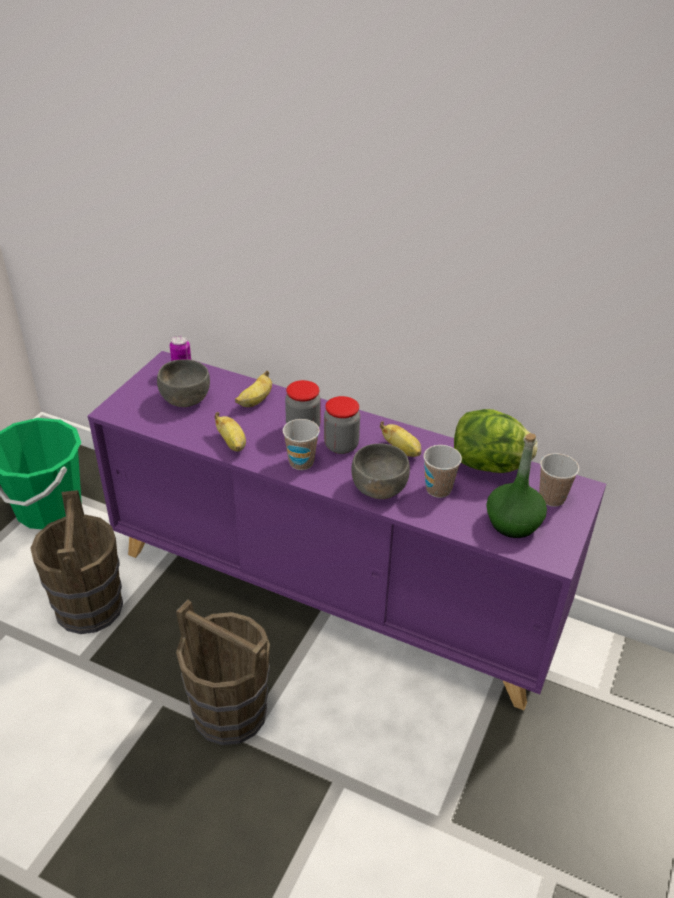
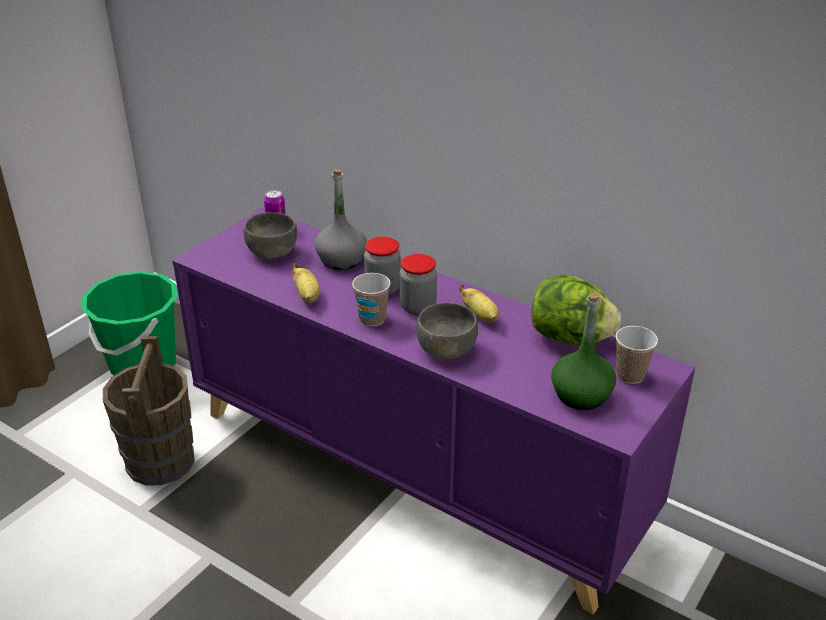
camera: 10 degrees right, 5 degrees down
brown bucket [176,599,270,745] -> none
banana [235,371,272,407] -> grey bottle [315,169,367,270]
cup [424,445,462,498] -> none

